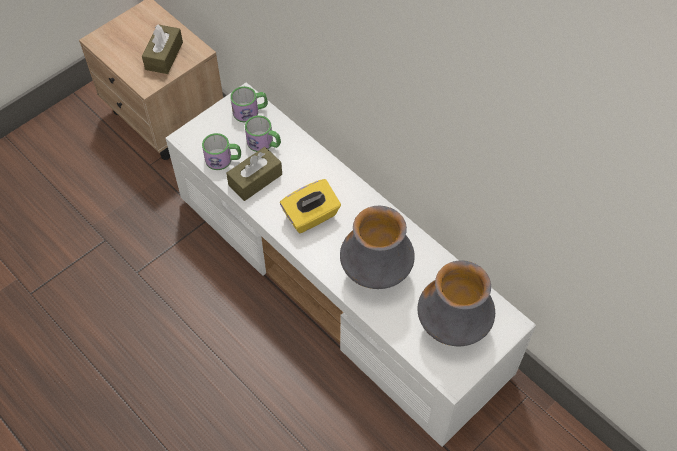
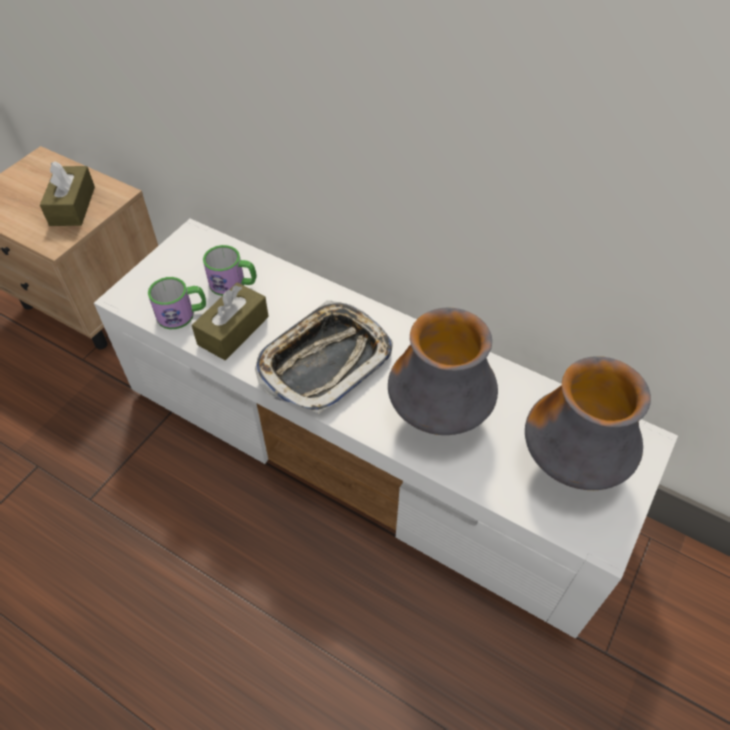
camera: 15 degrees left, 5 degrees down
mug [230,86,268,122] -> none
yellow tissue box [280,179,341,233] -> tray [255,300,393,414]

